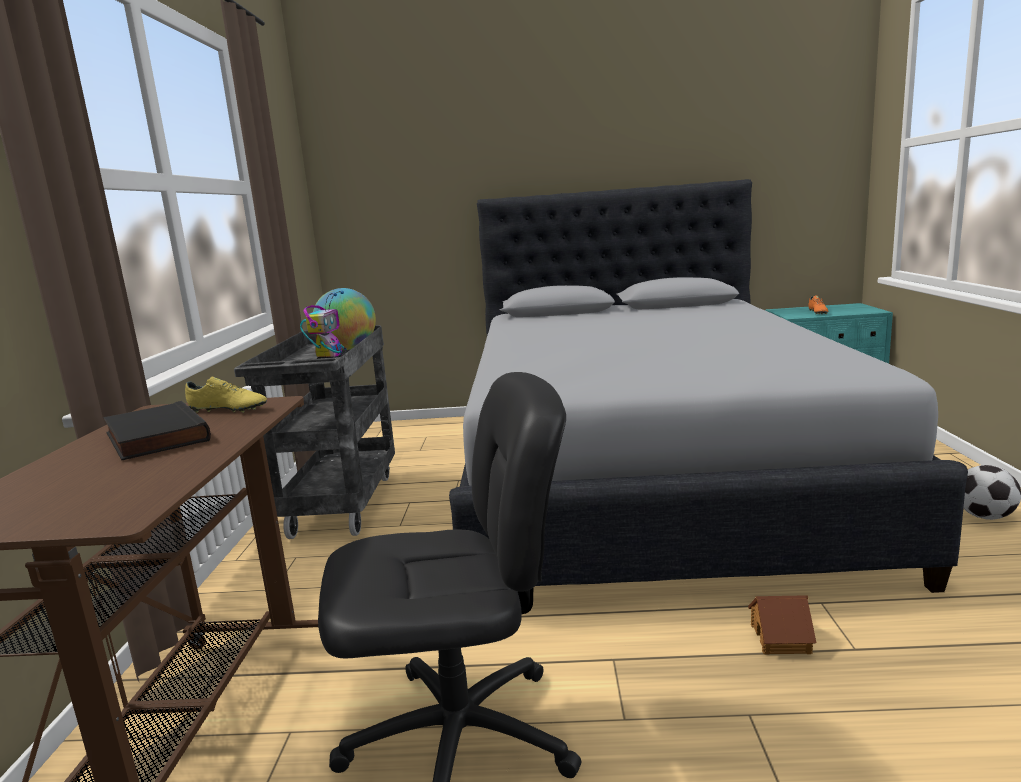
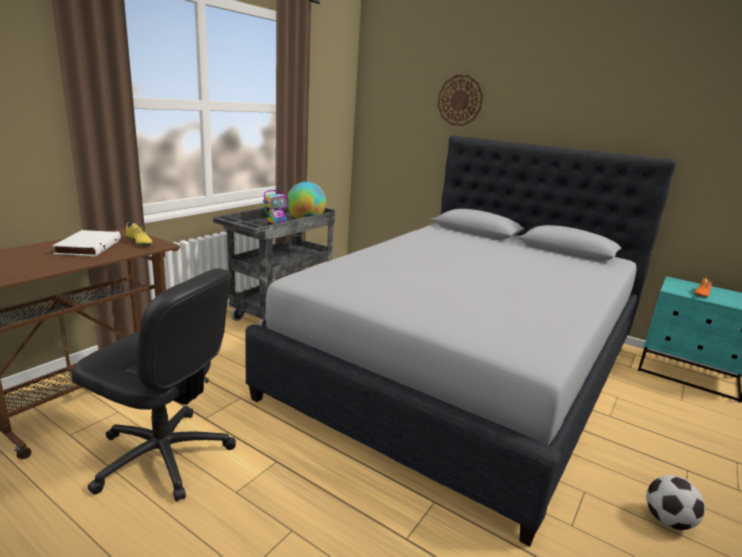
camera: 30 degrees right, 5 degrees up
black book [103,401,211,460] -> white book [52,230,121,257]
toy house [748,595,816,655] -> none
none -> wall clock [438,75,483,126]

